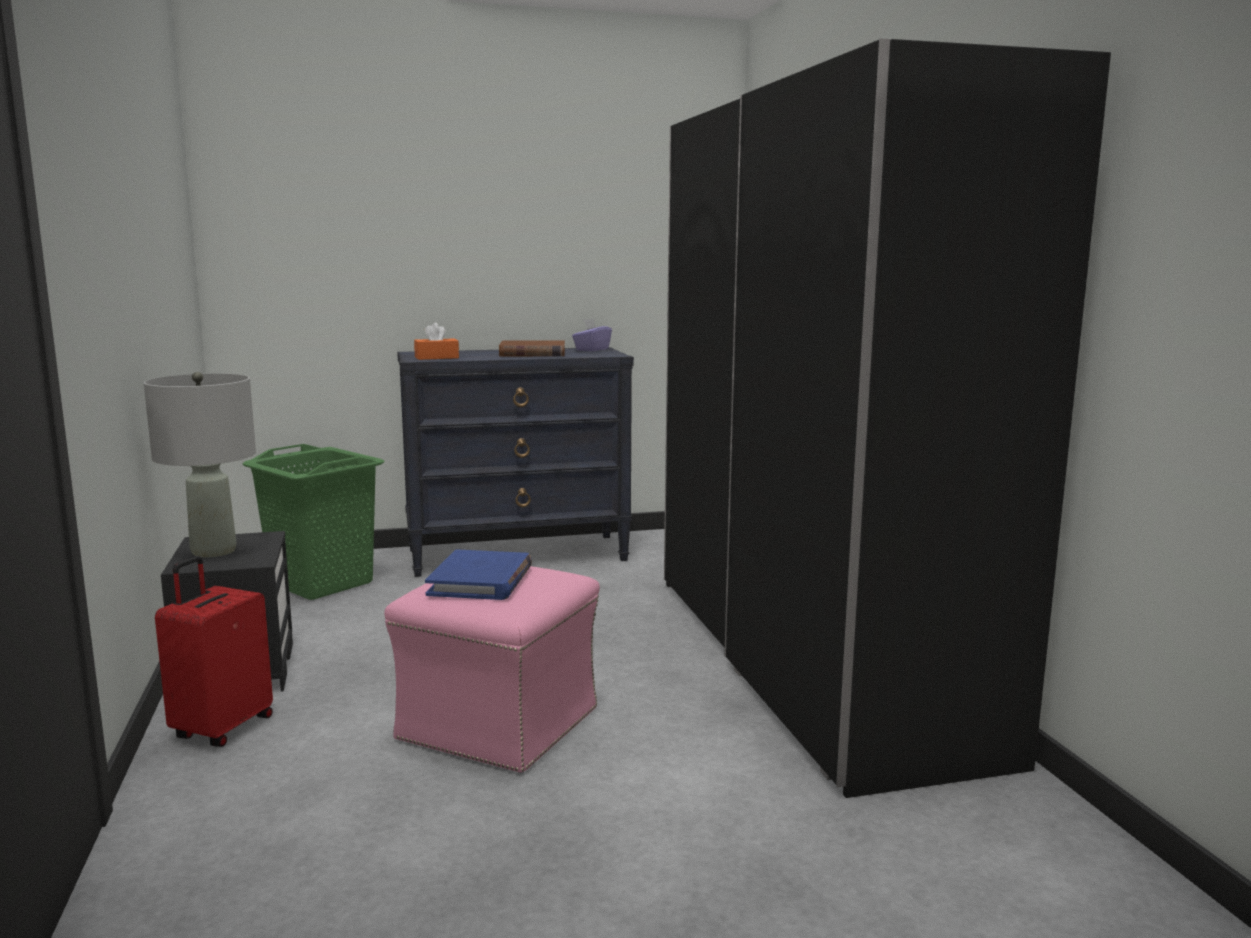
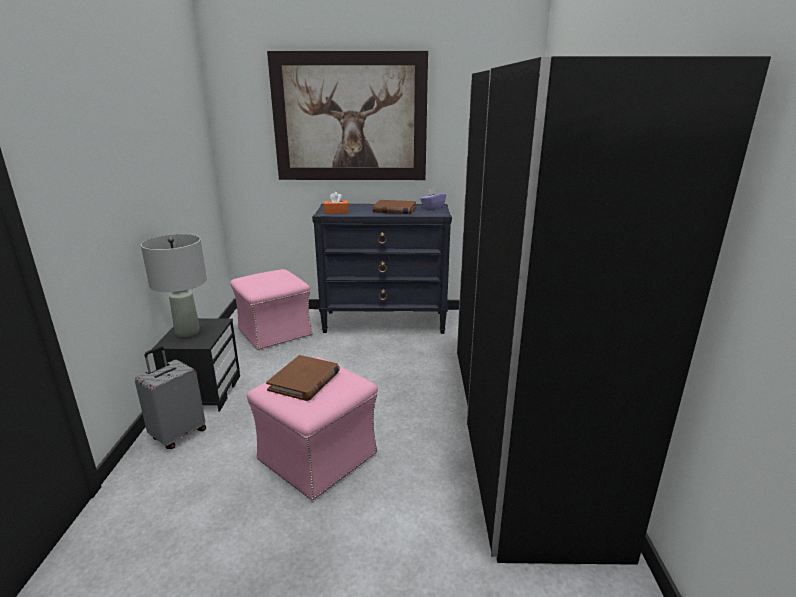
camera: 15 degrees right, 10 degrees up
red suitcase [155,556,273,747] -> grey suitcase [135,346,206,449]
green laundry basket [243,444,385,600] -> pink ottoman [230,269,313,350]
blue book [425,549,532,600] -> brown book [266,355,340,401]
none -> picture [267,51,428,180]

